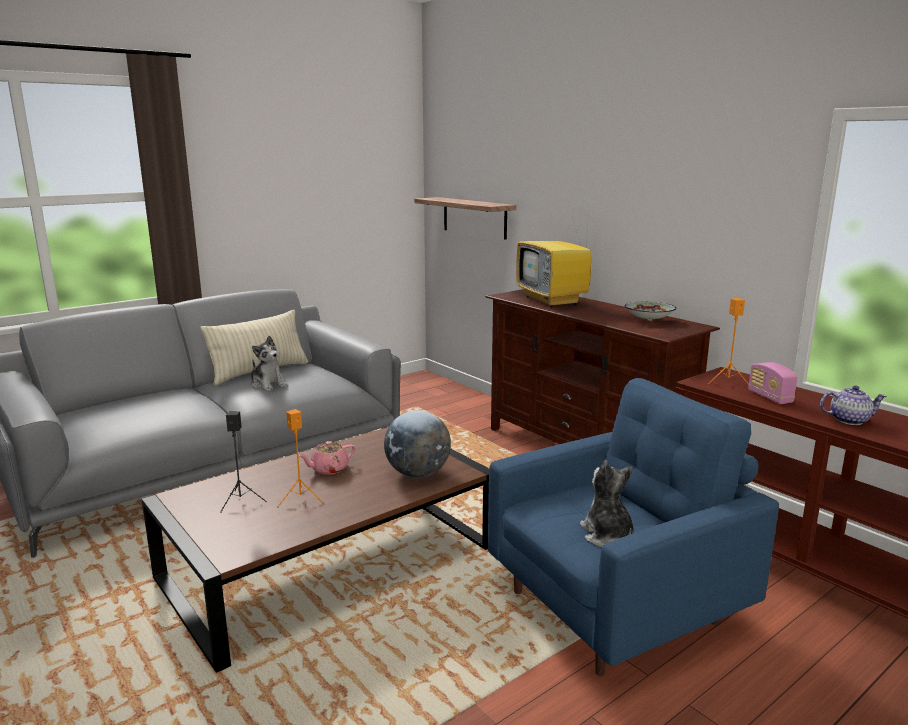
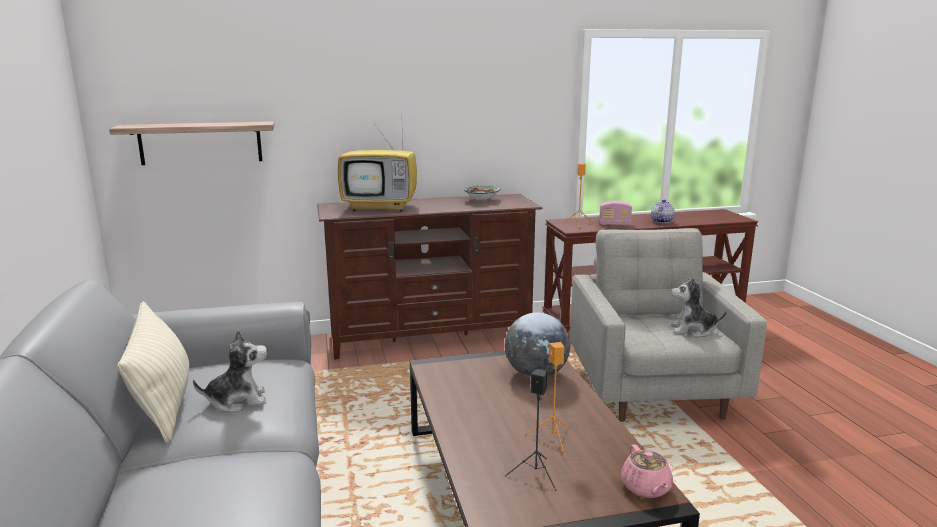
camera: 65 degrees left, 0 degrees up
pink teapot [298,441,355,475] -> pink teapot moved to [621,444,673,498]
blue armchair [488,378,779,676] -> grey armchair [570,228,767,422]

